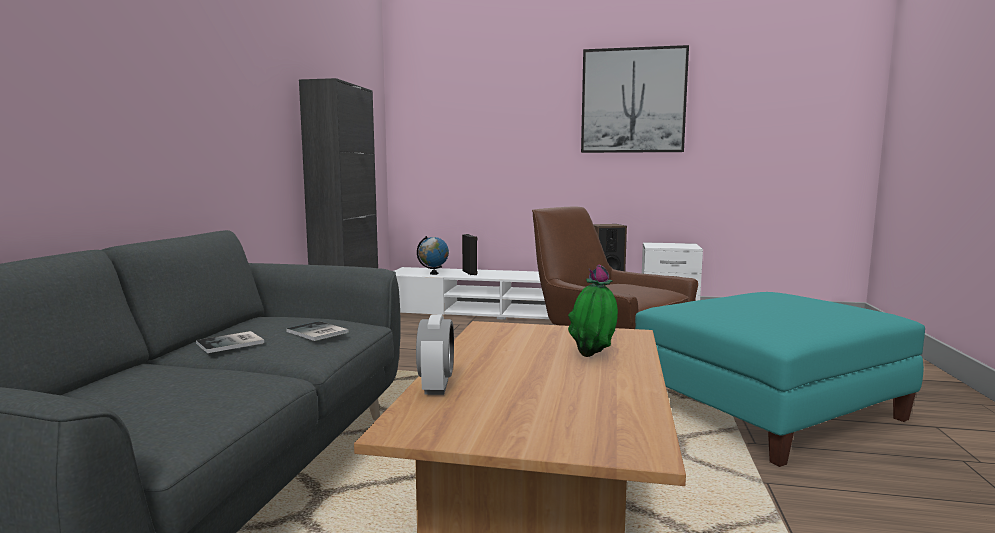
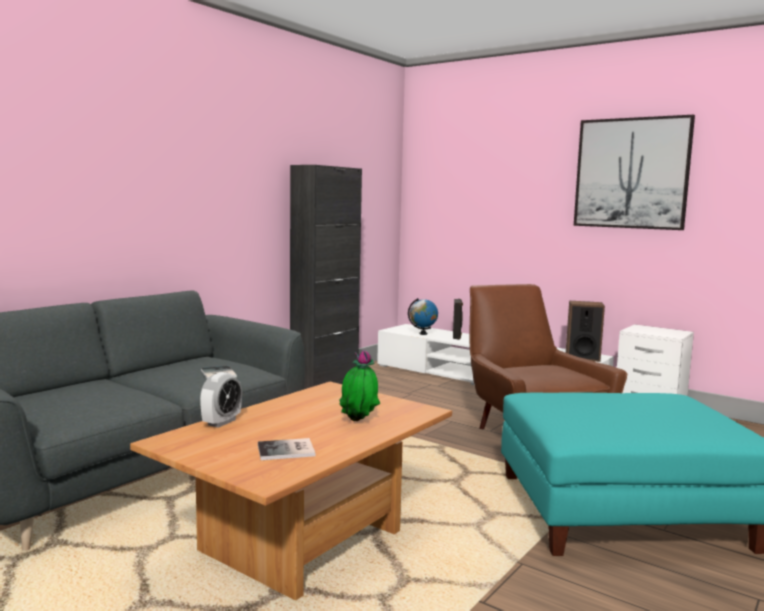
camera: 25 degrees right, 0 degrees up
book [196,331,264,353] -> book moved to [258,438,315,460]

